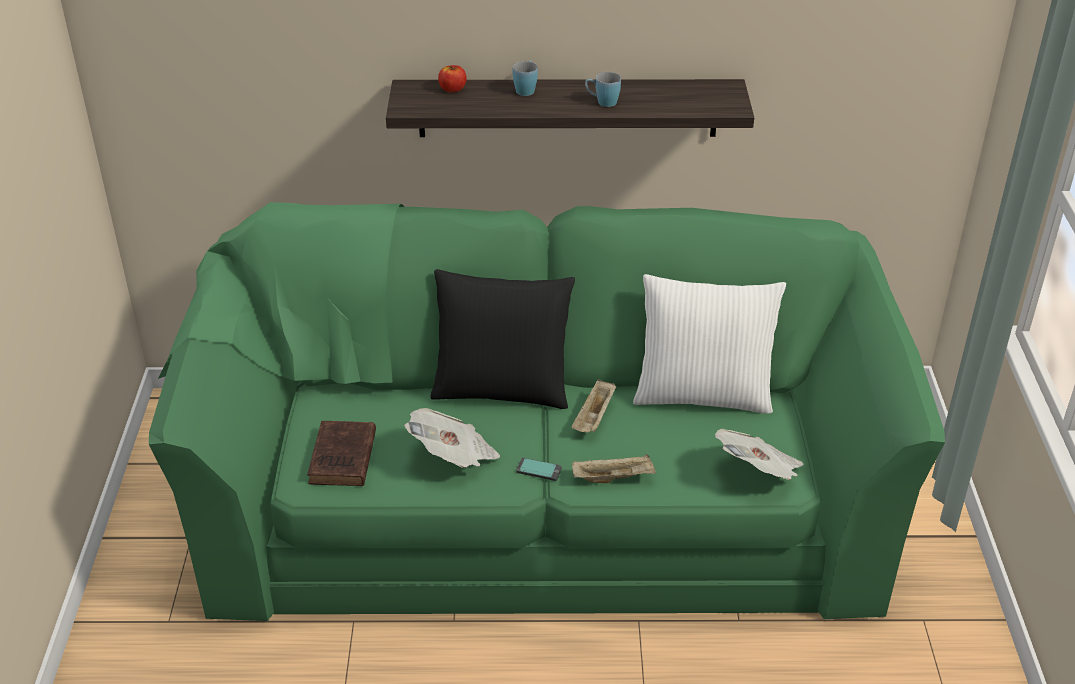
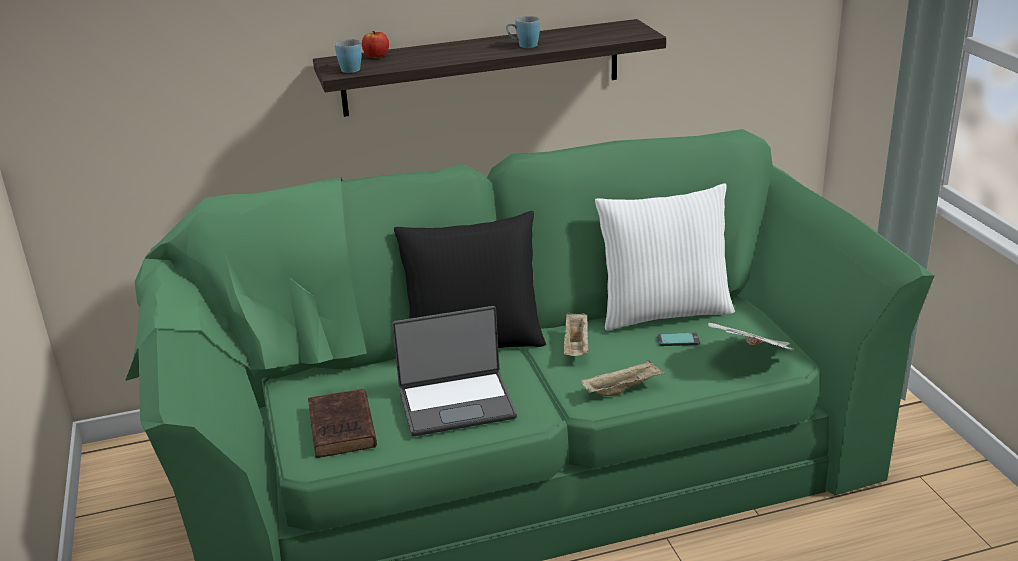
camera: 15 degrees left, 10 degrees down
newspaper [404,408,500,468] -> laptop [392,306,517,436]
blue mug [512,60,538,96] -> blue mug moved to [335,39,361,73]
phone [516,458,562,481] -> phone moved to [657,333,700,346]

